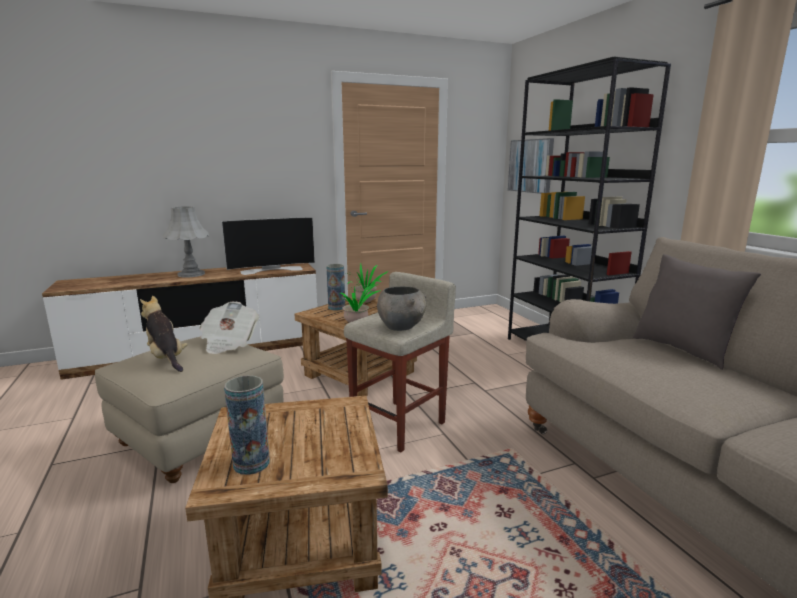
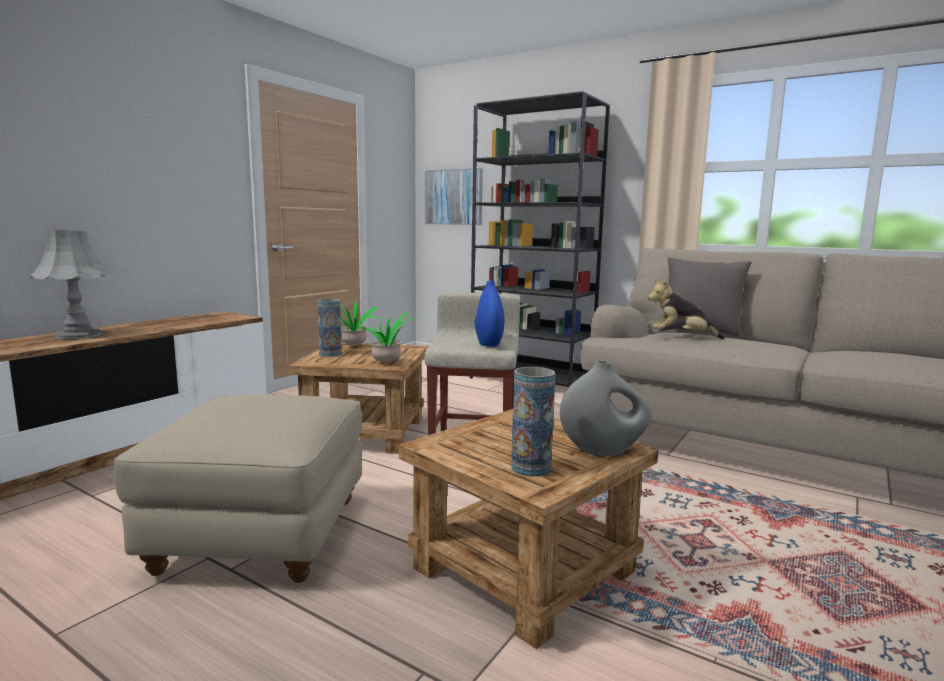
camera: 35 degrees left, 5 degrees down
plush toy [140,296,188,372] -> plush toy moved to [648,279,725,339]
newspaper [199,302,259,354] -> none
television [222,217,315,275] -> none
grey bowl [377,286,426,331] -> blue vase [474,281,505,347]
none -> grey vase [560,361,652,456]

